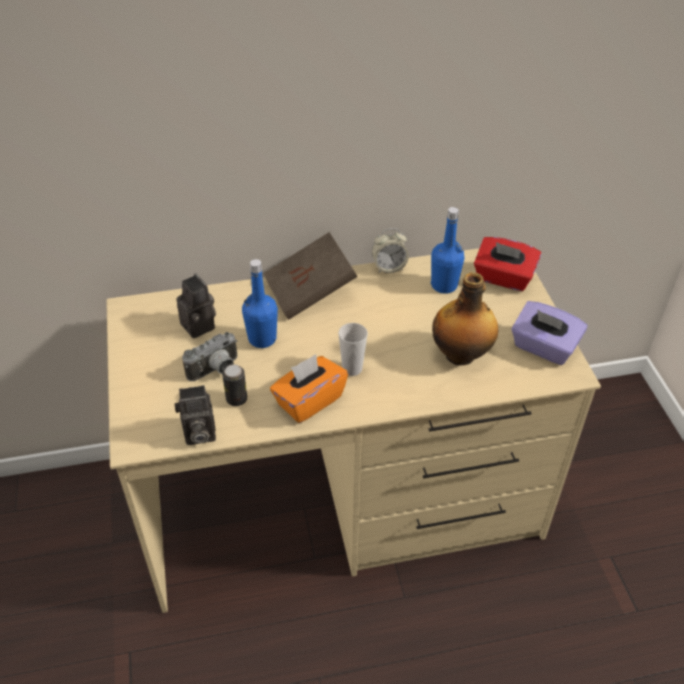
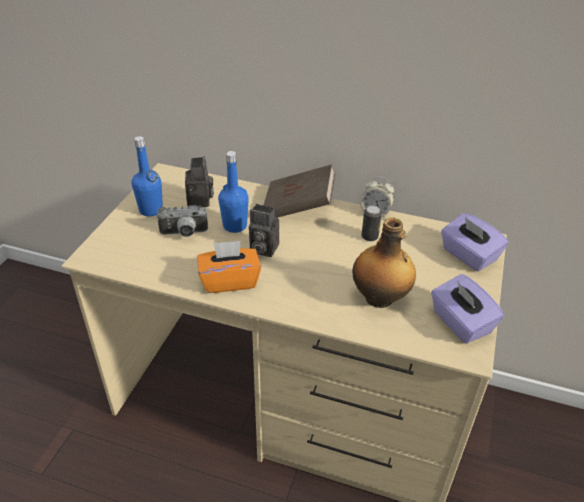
camera: 30 degrees right, 5 degrees down
camera [175,385,216,445] -> camera moved to [249,204,279,257]
can [222,364,247,406] -> can moved to [361,205,382,241]
cup [338,323,368,376] -> none
blue bottle [431,207,464,294] -> blue bottle moved to [131,136,163,217]
red tissue box [474,237,541,291] -> purple tissue box [441,213,509,271]

